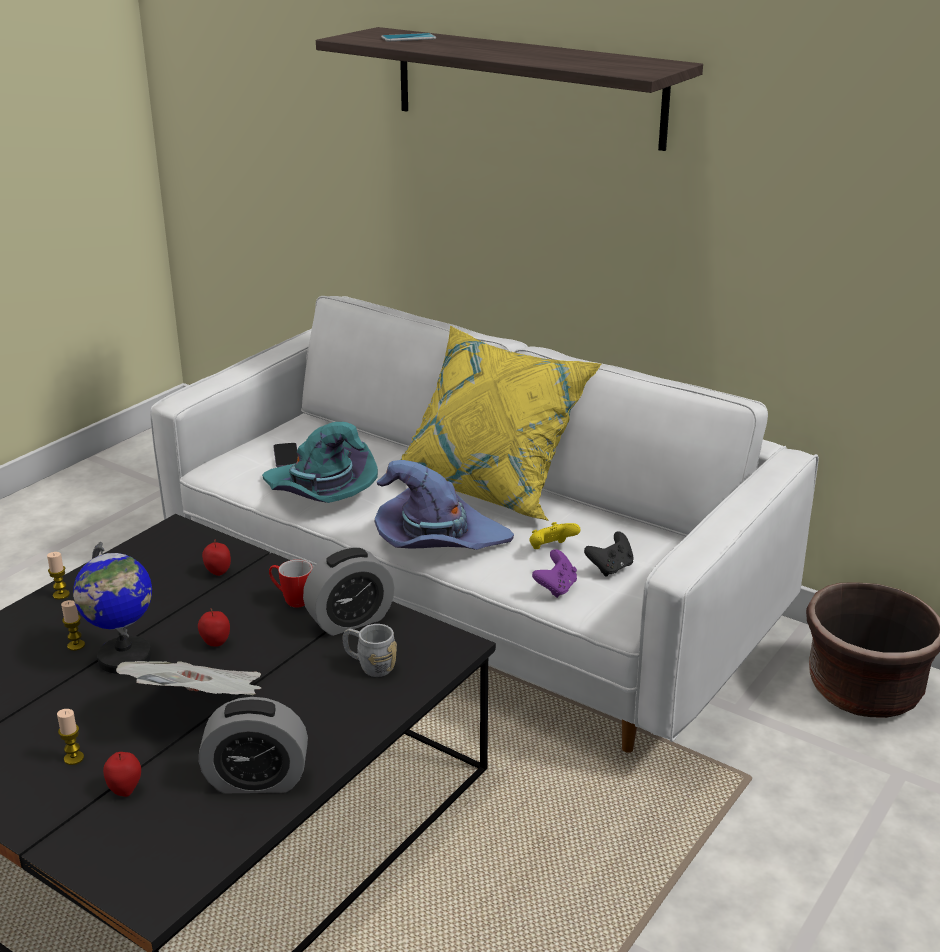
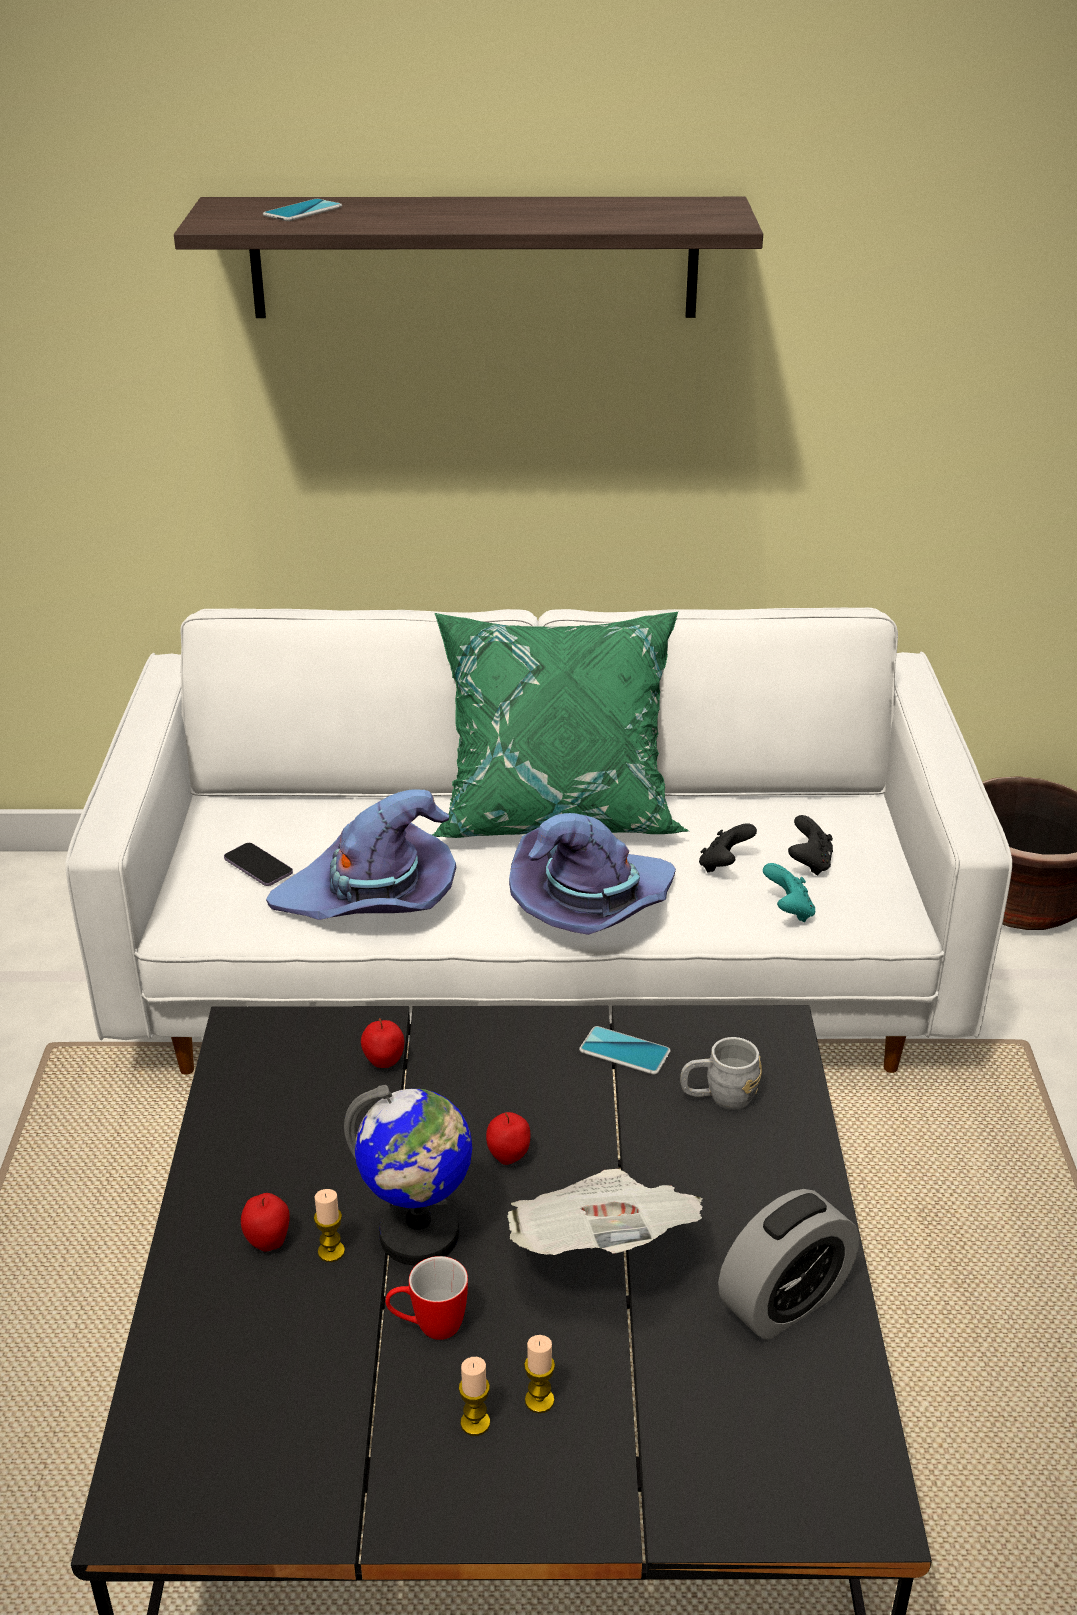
camera: 35 degrees left, 5 degrees up
candle [47,552,70,600] -> candle moved to [459,1357,490,1436]
apple [103,752,141,797] -> apple moved to [241,1193,290,1251]
turquoise hat [262,422,378,503] -> purple hat [266,789,456,920]
mug [269,560,313,607] -> mug moved to [385,1256,468,1340]
alarm clock [303,547,395,636] -> phone [579,1026,671,1075]
yellow pillow [401,326,601,521] -> green pillow [431,612,689,838]
yellow game controller [529,522,581,549] -> black game controller [699,823,757,873]
purple game controller [532,549,577,598] -> turquoise game controller [763,863,815,922]

